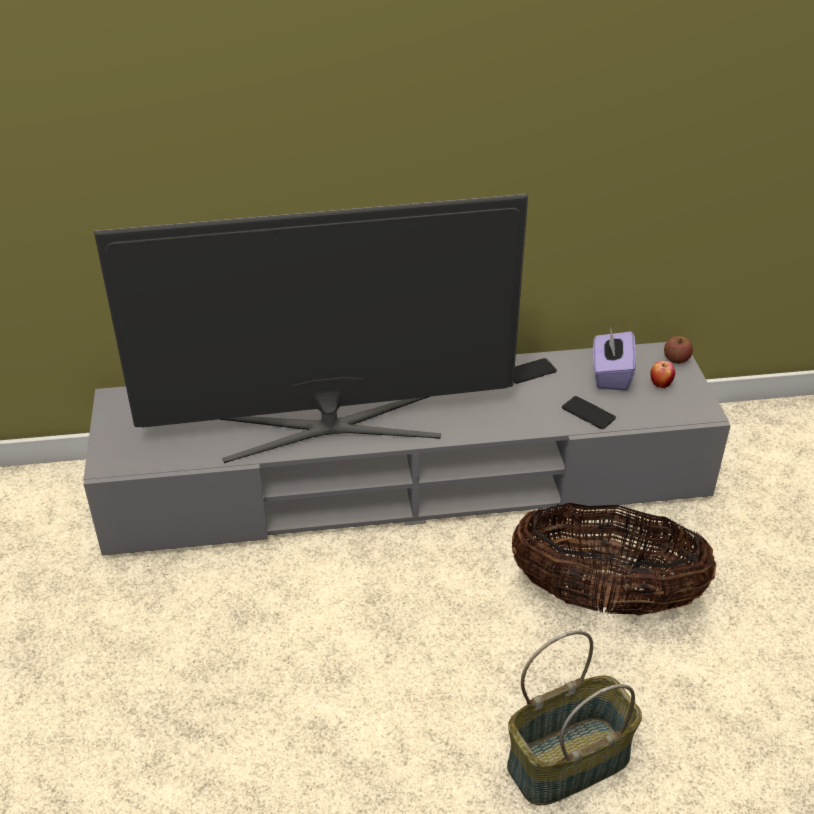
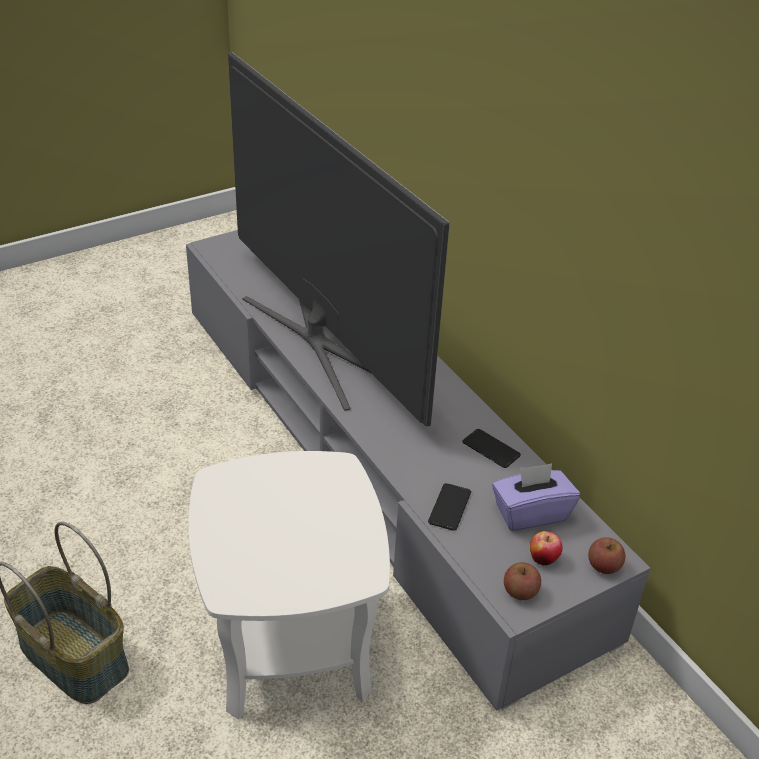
camera: 65 degrees right, 0 degrees up
basket [512,502,716,615] -> white side table [188,451,390,720]
none -> apple [504,562,541,600]

